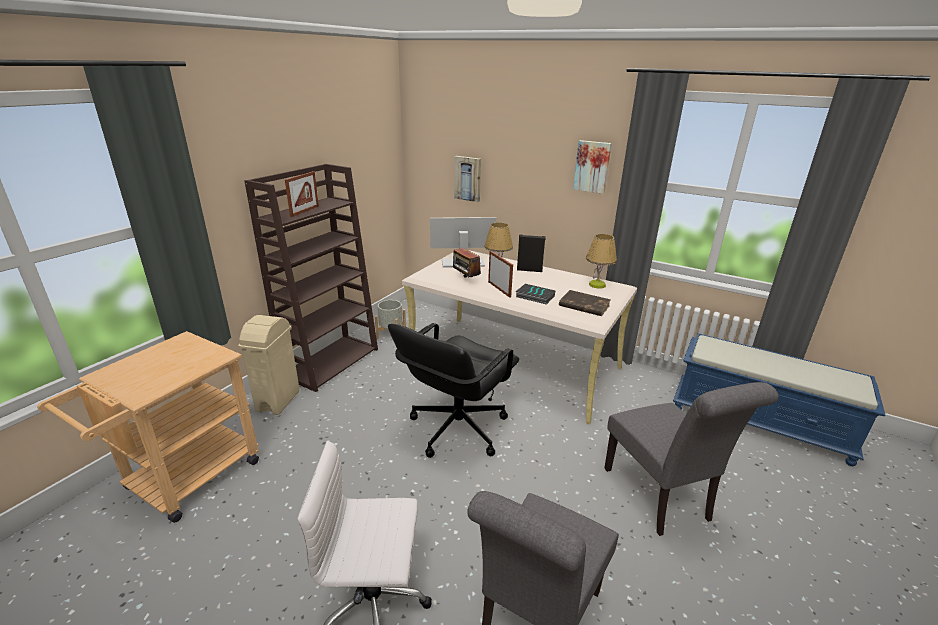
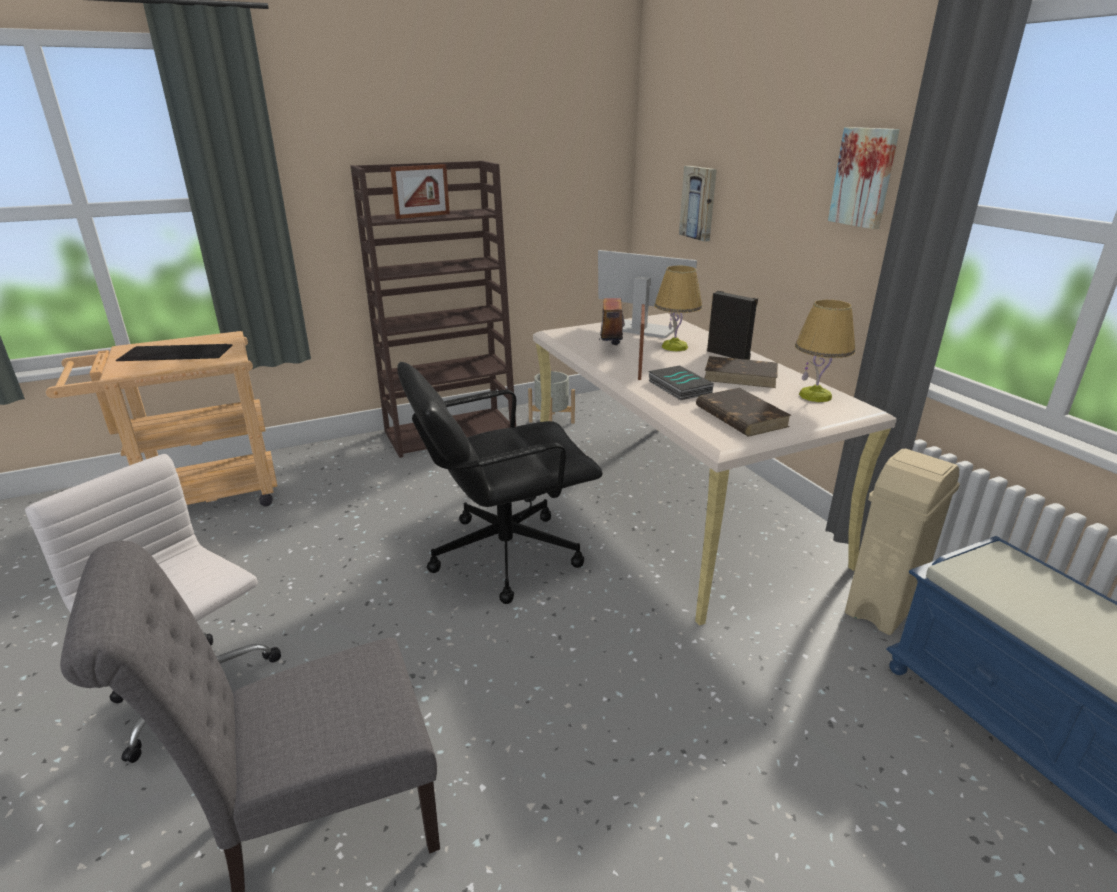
camera: 35 degrees right, 0 degrees up
beige trash can [238,315,300,415] -> beige trash can moved to [845,449,960,635]
grey chair [604,382,779,536] -> none
none -> keyboard [116,344,232,361]
none -> brown book [705,356,778,388]

